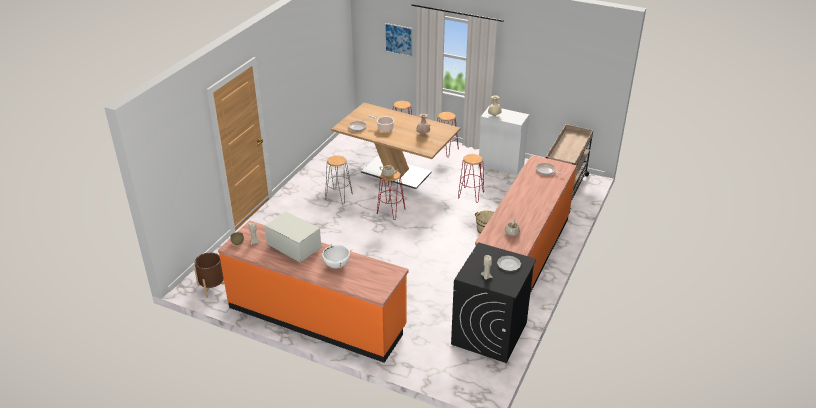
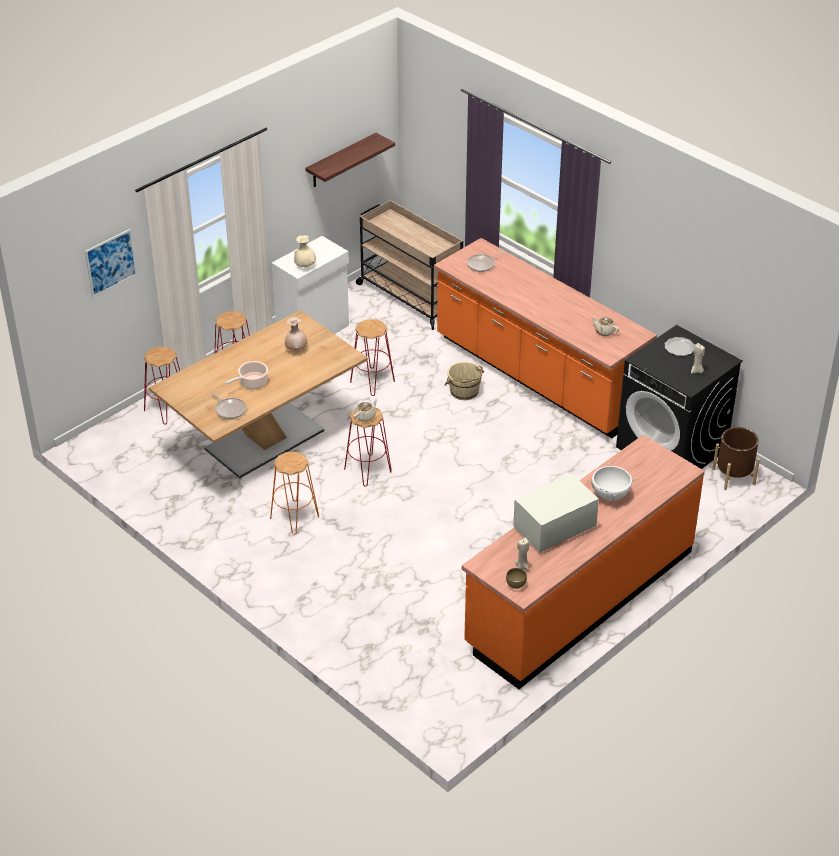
camera: 70 degrees left, 5 degrees up
brown planter [194,253,225,298] -> brown planter moved to [712,427,760,490]
grey stool [325,155,353,204] -> orange stool [270,452,319,535]
none -> shelf [305,133,395,187]

